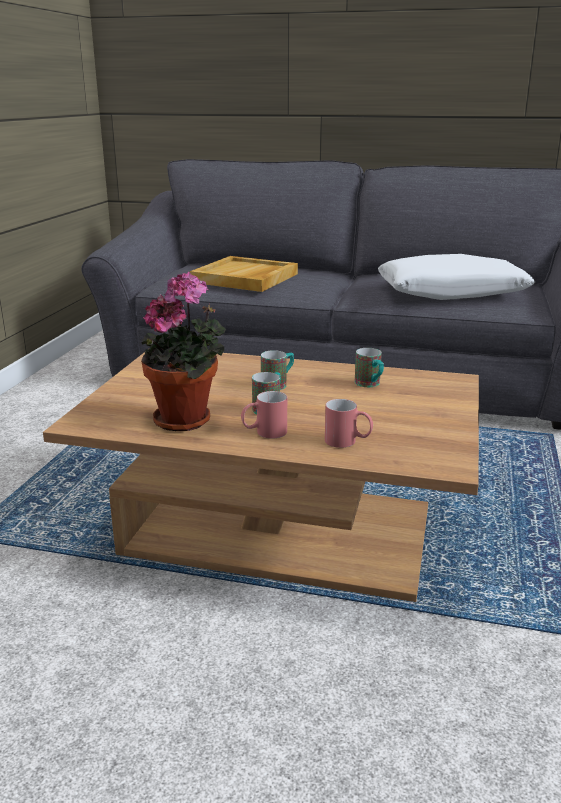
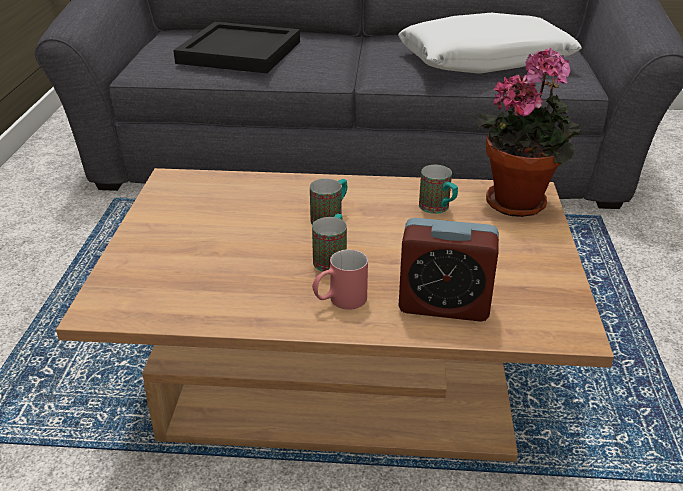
camera: 10 degrees left, 10 degrees up
potted plant [141,272,226,431] -> potted plant moved to [476,48,581,217]
beige tray [190,256,298,292] -> black tray [173,22,300,73]
red mug [325,399,373,448] -> alarm clock [399,218,499,322]

